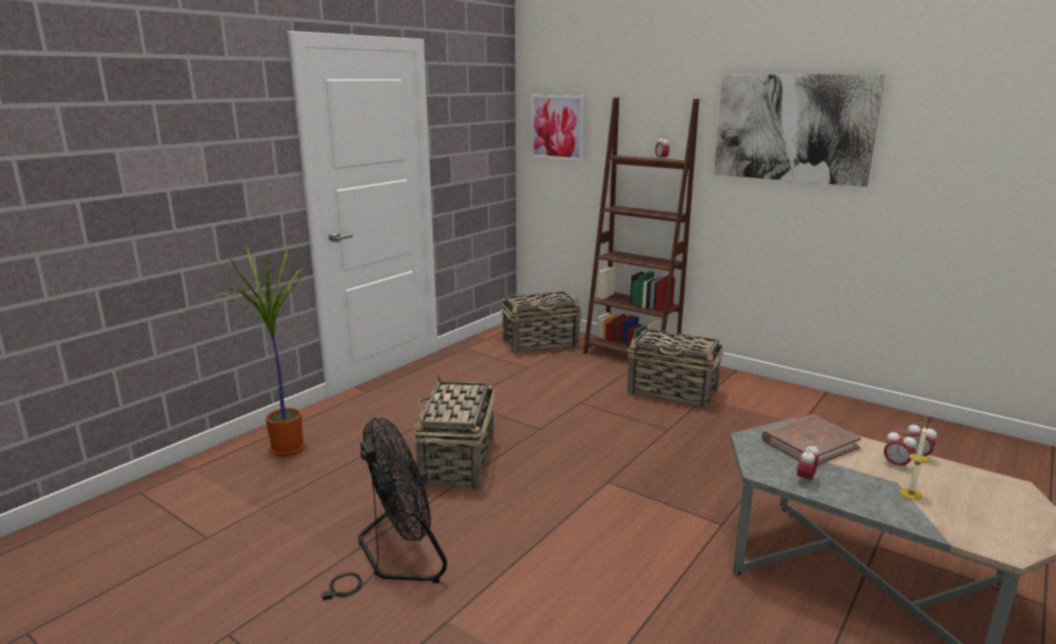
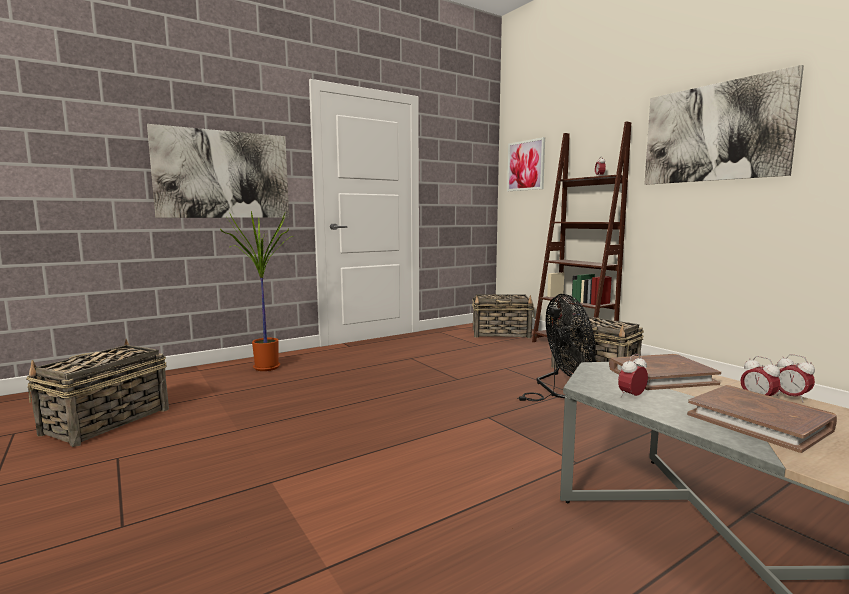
camera: 20 degrees right, 10 degrees down
black fan [319,418,447,600] -> black fan moved to [517,294,596,401]
basket [413,375,495,490] -> basket moved to [26,339,169,447]
candle [900,427,929,500] -> brown book [687,385,837,453]
none -> picture [147,124,289,218]

